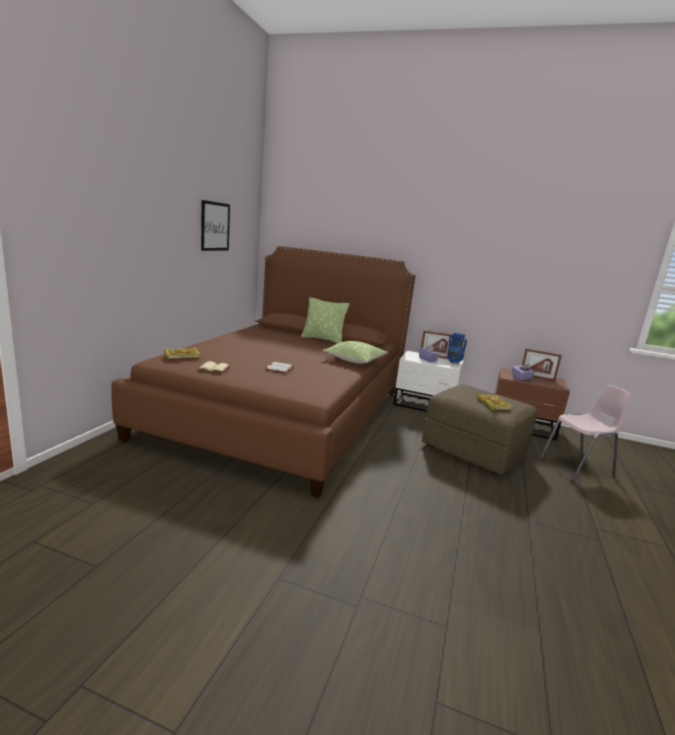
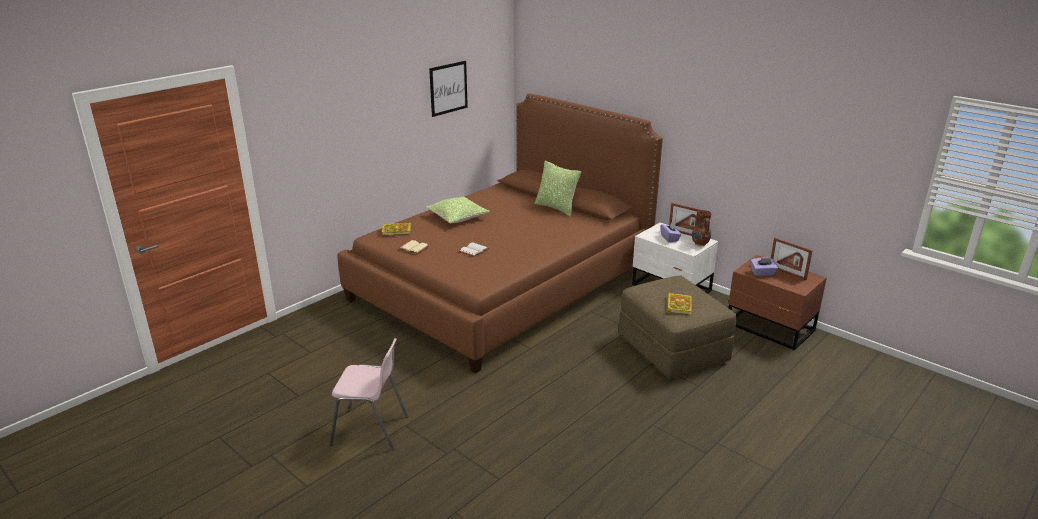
camera: 25 degrees right, 10 degrees up
pillow [322,341,388,364] -> pillow moved to [425,196,490,224]
blue vase [447,333,467,364] -> brown vase [692,210,711,246]
pink chair [540,385,631,482] -> pink chair moved to [330,338,408,450]

